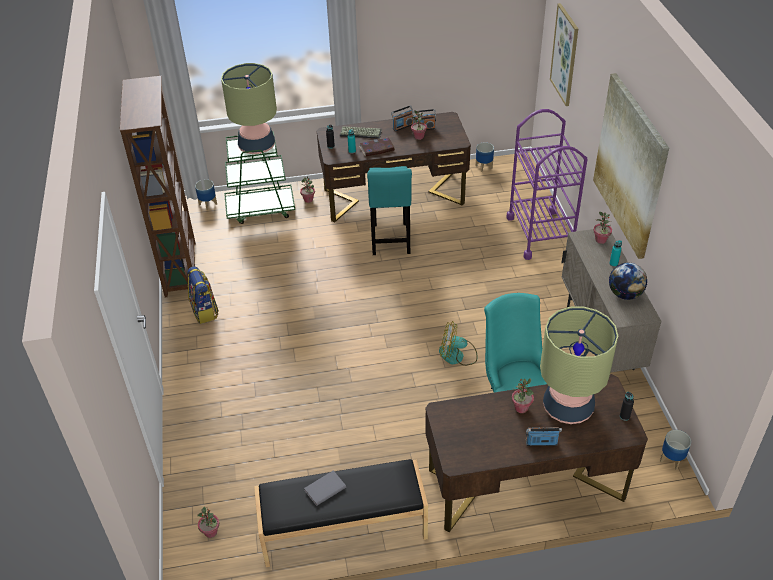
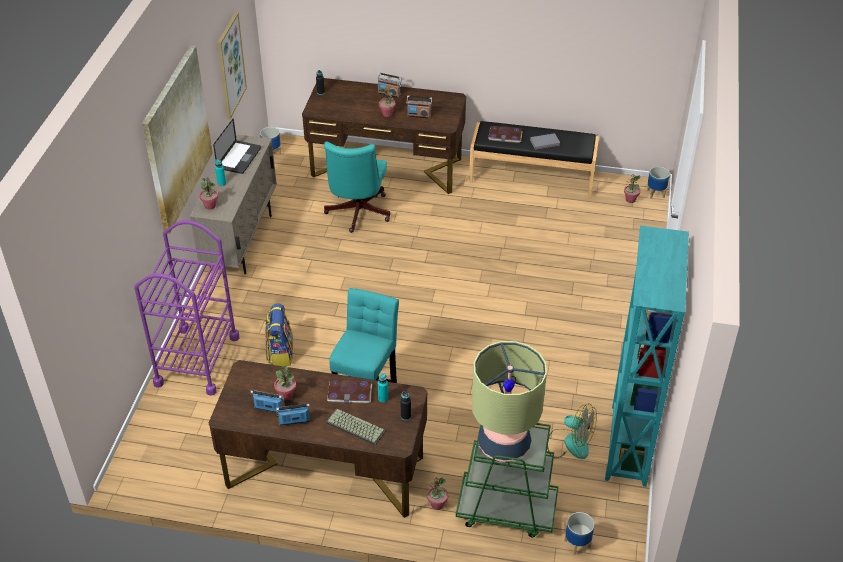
camera: 160 degrees left, 0 degrees up
brown bookcase [120,76,196,298] -> turquoise bookcase [605,226,689,487]
backpack [187,266,219,324] -> backpack moved to [265,304,293,366]
fan [439,321,478,366] -> fan moved to [547,403,597,459]
planter [476,142,494,172] -> planter moved to [647,167,670,199]
table lamp [540,306,618,424] -> none
picture [550,3,578,106] -> picture moved to [217,12,247,119]
globe [609,263,647,300] -> laptop [213,118,261,174]
none -> radio [406,95,432,118]
none -> book [488,126,522,143]

